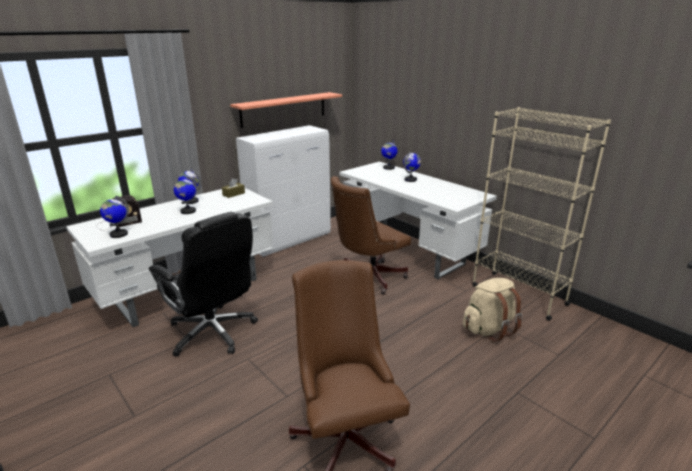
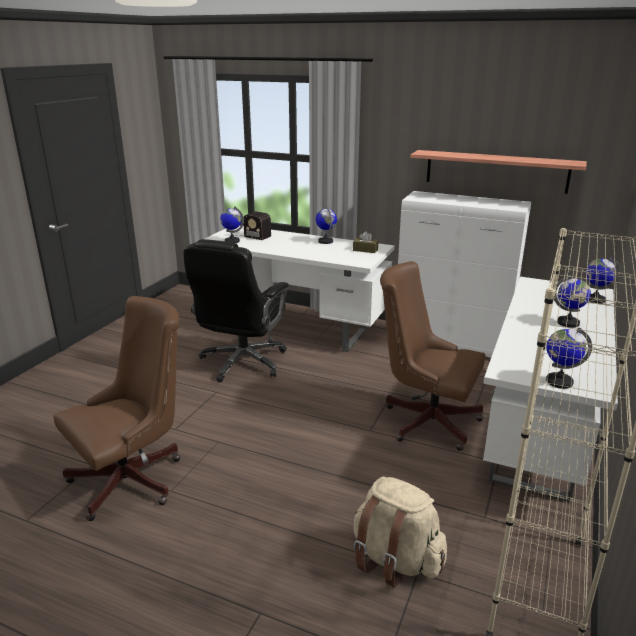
camera: 65 degrees right, 0 degrees up
globe [174,176,197,214] -> globe moved to [546,328,592,389]

